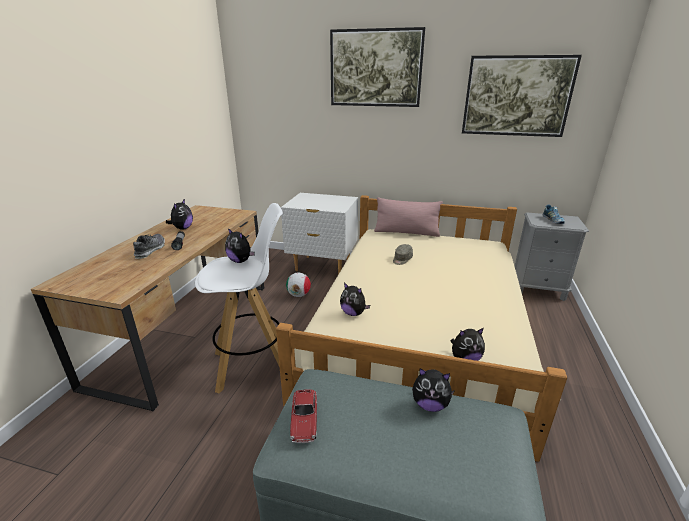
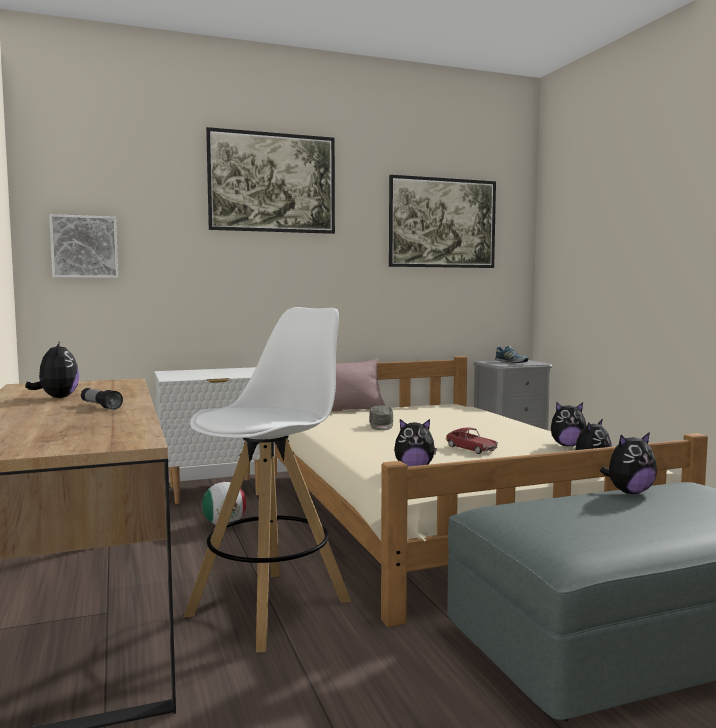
camera: 35 degrees left, 20 degrees down
shoe [133,234,165,259] -> none
plush toy [225,228,255,263] -> plush toy moved to [551,403,586,446]
toy car [290,389,317,443] -> toy car moved to [446,427,498,454]
none -> picture [49,214,118,278]

